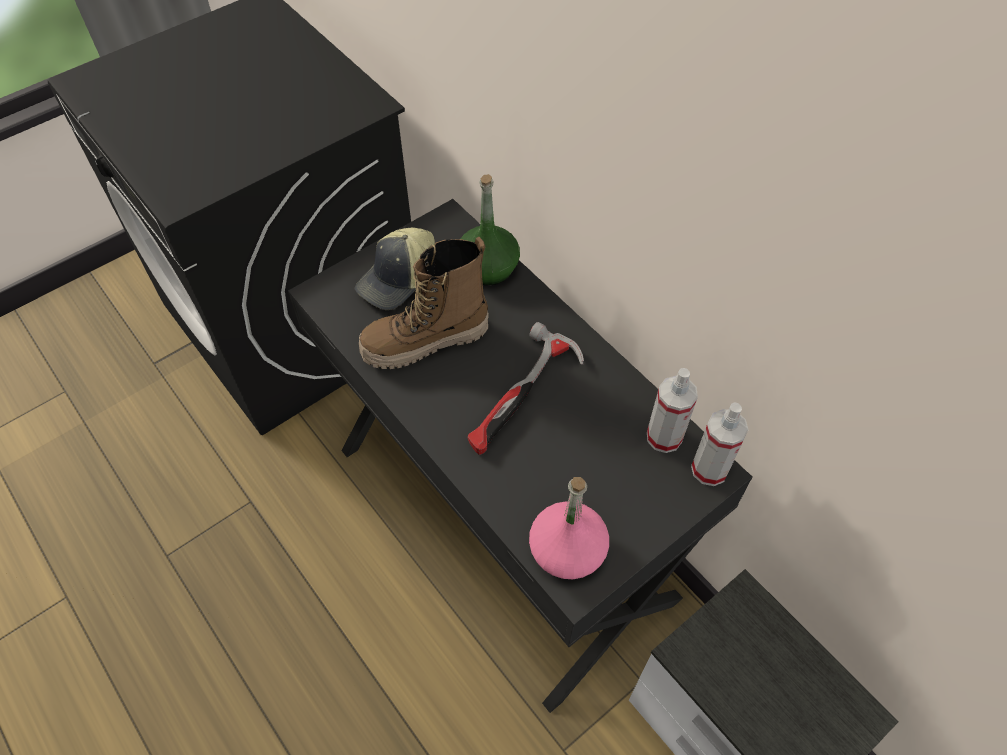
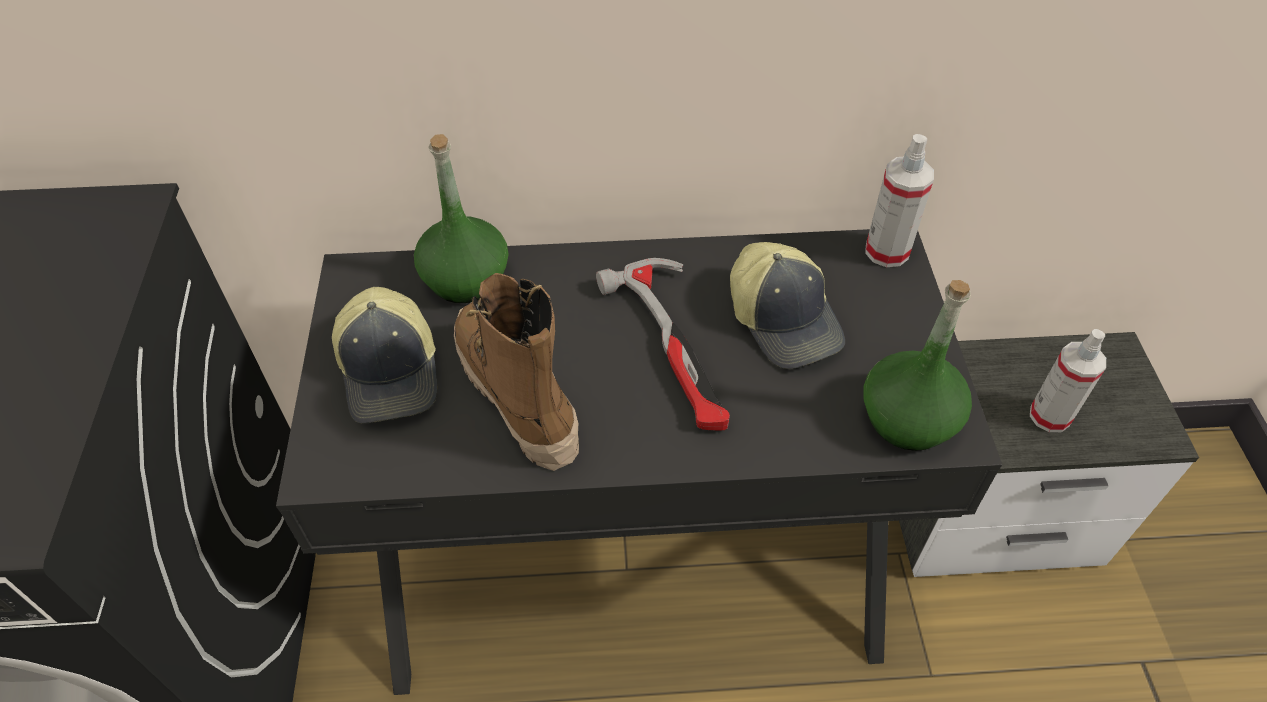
camera: 55 degrees left, 5 degrees down
boot [359,237,488,369] -> boot turned 135 degrees clockwise [454,273,579,471]
pink bottle [529,477,609,579] -> green bottle [863,280,972,451]
spray bottle [647,368,698,453] -> spray bottle moved to [1030,329,1106,432]
none -> cap [730,242,845,369]

